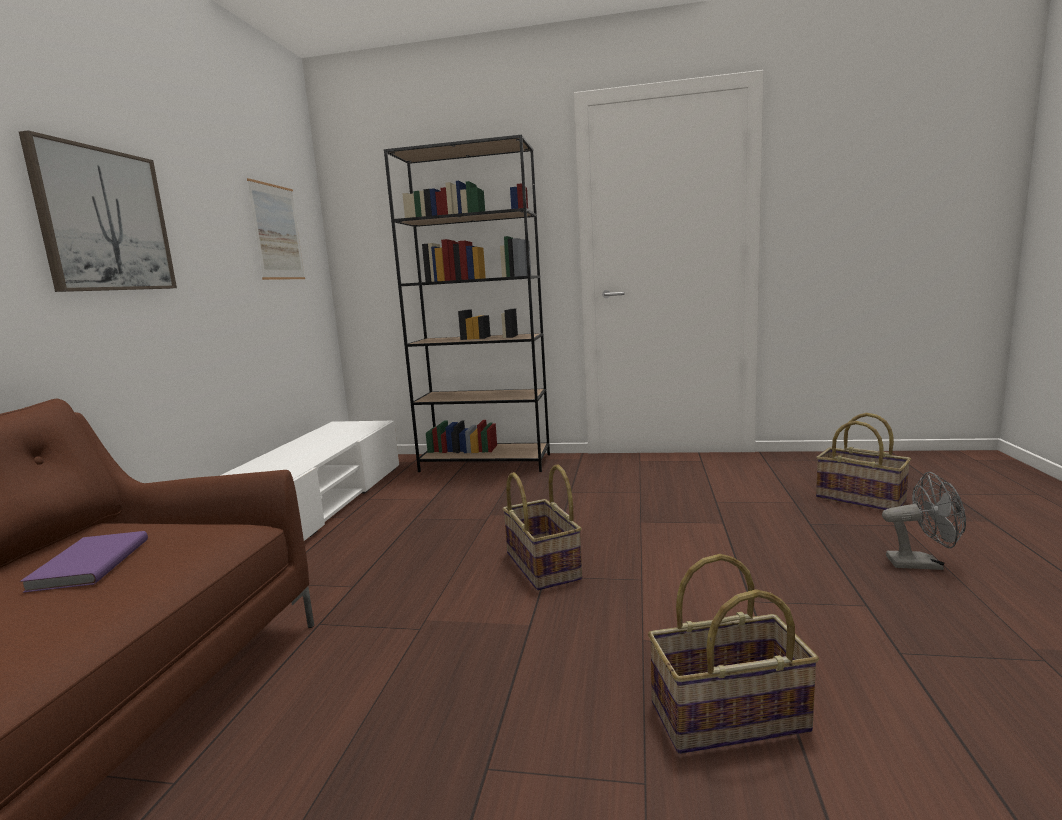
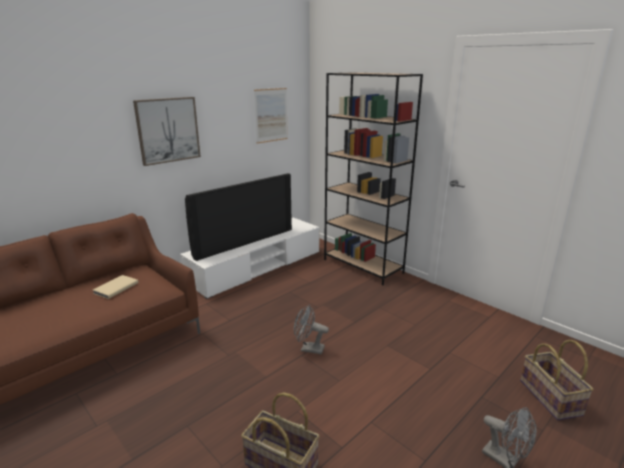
camera: 35 degrees right, 10 degrees up
purple book [20,531,148,593] -> beige book [93,275,138,299]
basket [503,464,582,591] -> grey fan [294,305,329,354]
none -> television [185,173,292,261]

